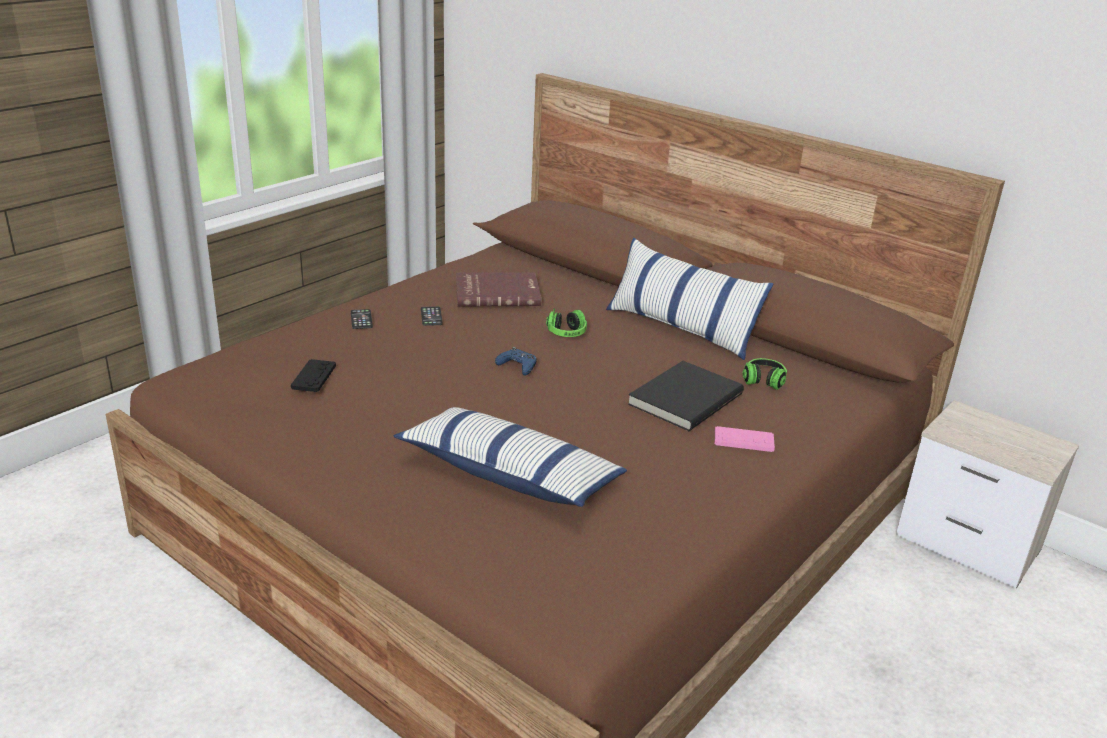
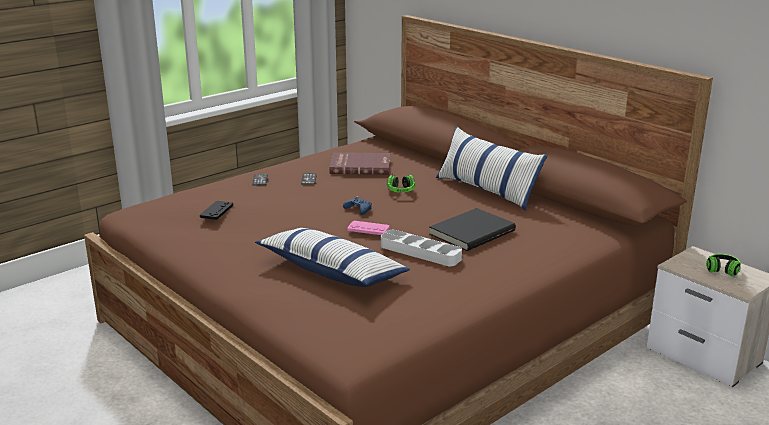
camera: 10 degrees right, 5 degrees down
pink game controller [715,426,775,452] -> pink game controller moved to [347,221,390,235]
headphones [743,358,787,390] -> headphones moved to [706,254,741,277]
none -> grey tray [381,230,462,266]

